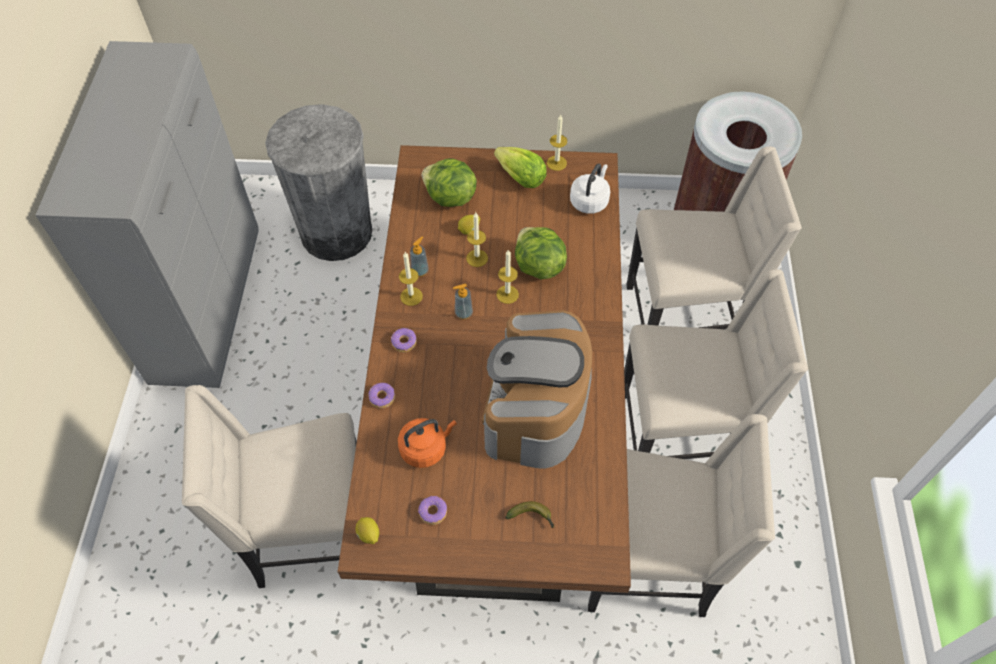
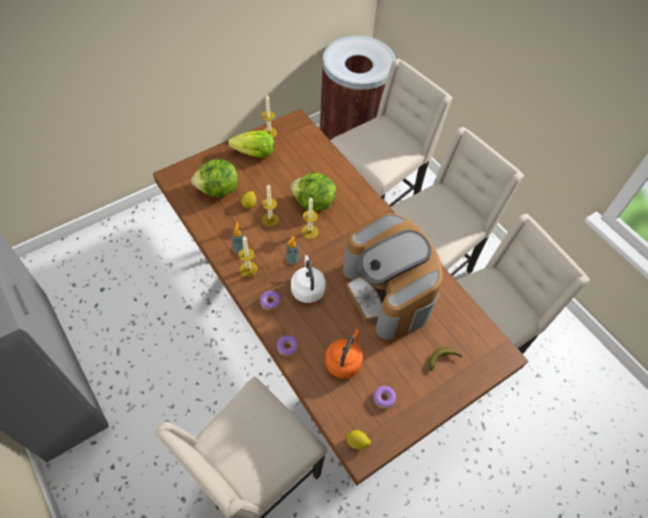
camera: 40 degrees left, 0 degrees up
grey trash can [265,104,372,261] -> none
white kettle [570,164,610,214] -> white kettle moved to [291,255,326,303]

